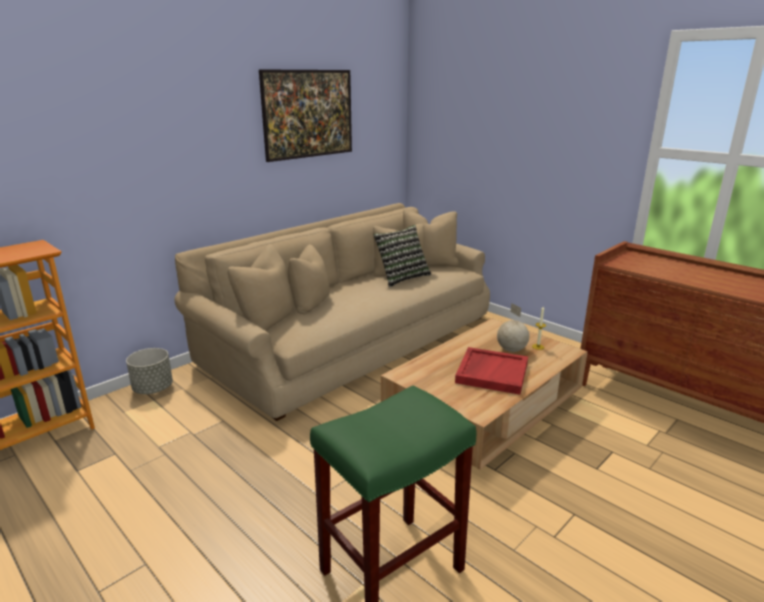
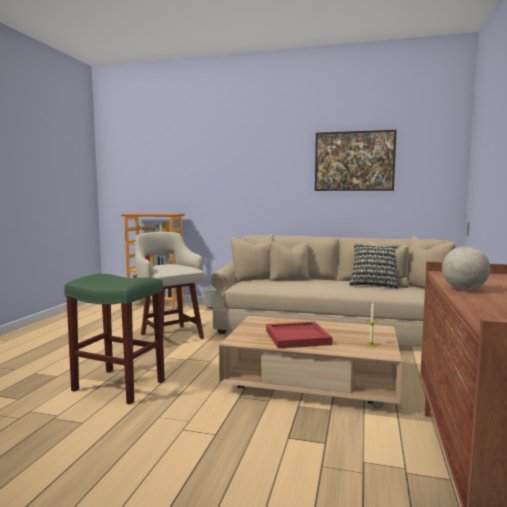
camera: 60 degrees right, 15 degrees down
globe [497,303,529,352] -> globe moved to [442,222,490,290]
none -> beige stool [135,232,205,339]

